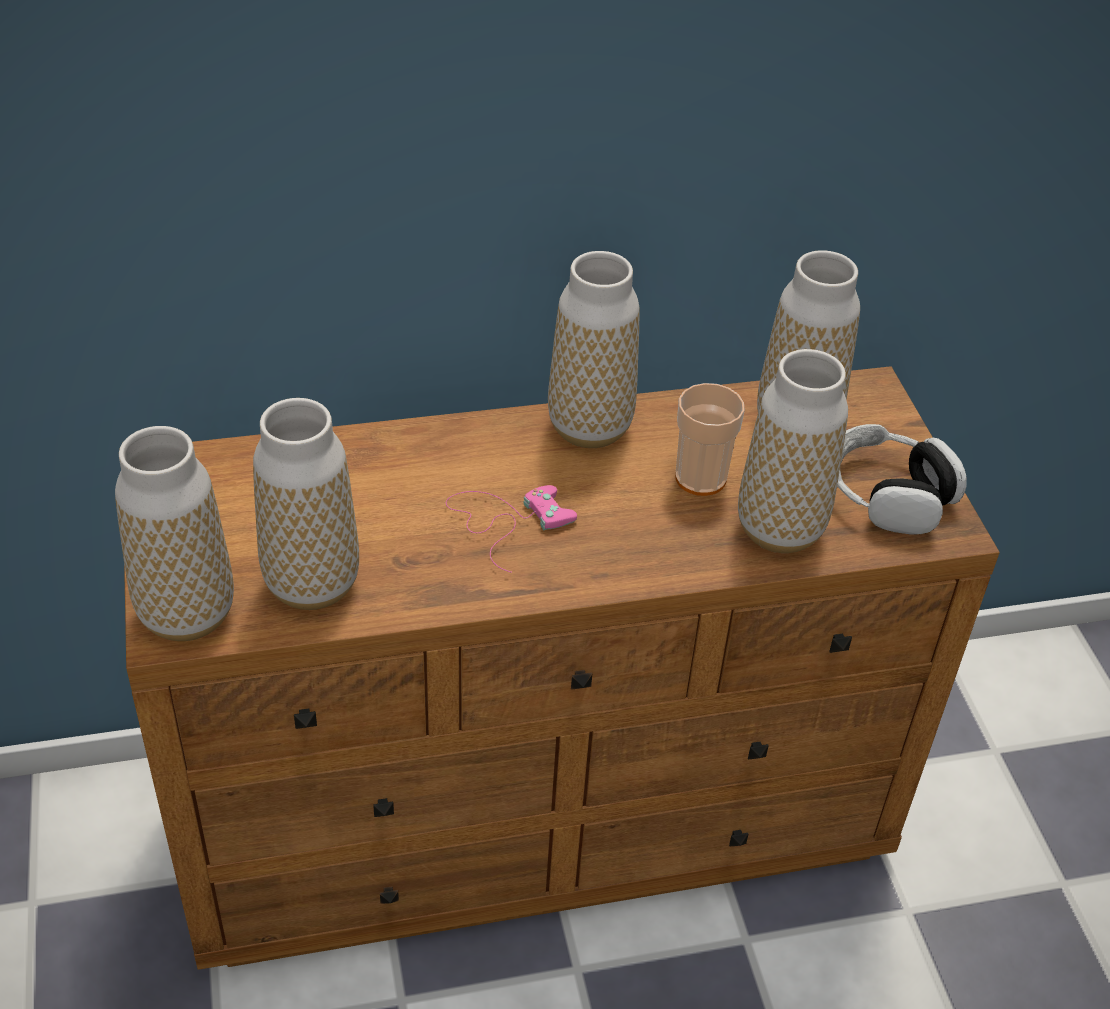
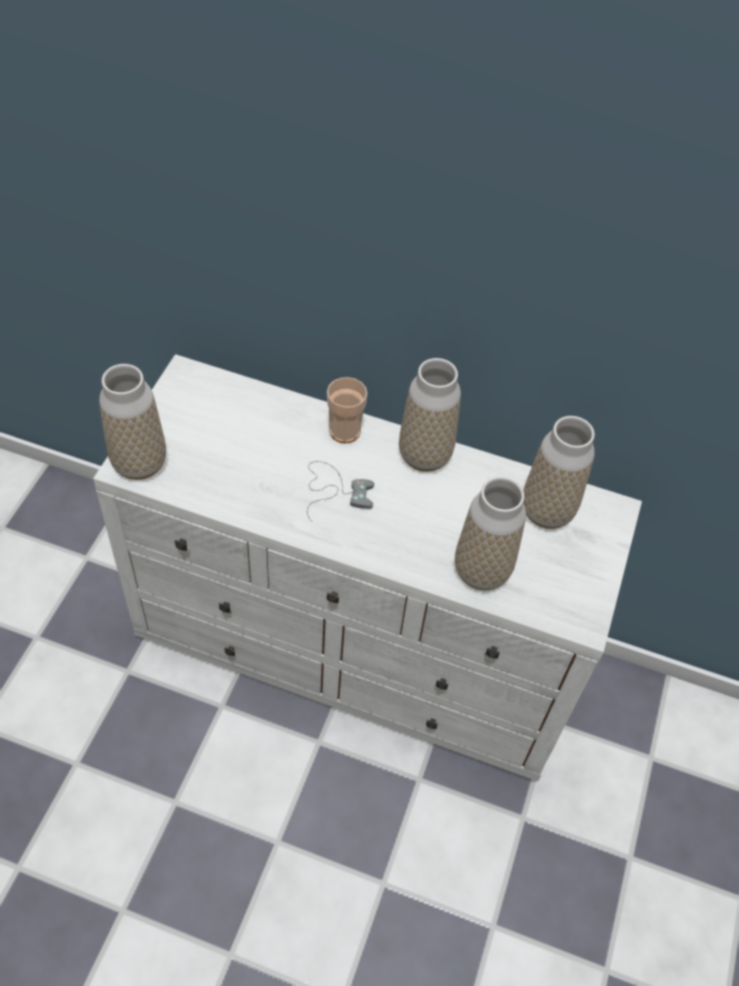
camera: 30 degrees right, 10 degrees up
brown dresser [124,366,1000,970] -> white dresser [93,354,642,781]
vase [253,398,359,610] -> none
pink game controller [446,485,577,573] -> grey game controller [307,461,374,522]
cup [675,383,745,496] -> cup moved to [327,377,368,444]
headphones [837,424,967,535] -> none

